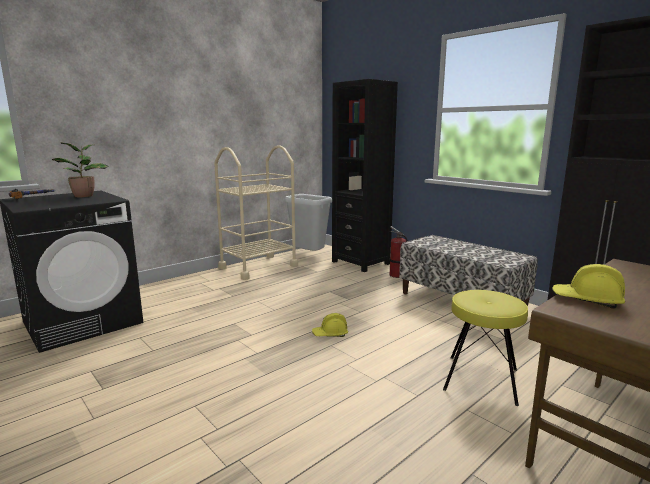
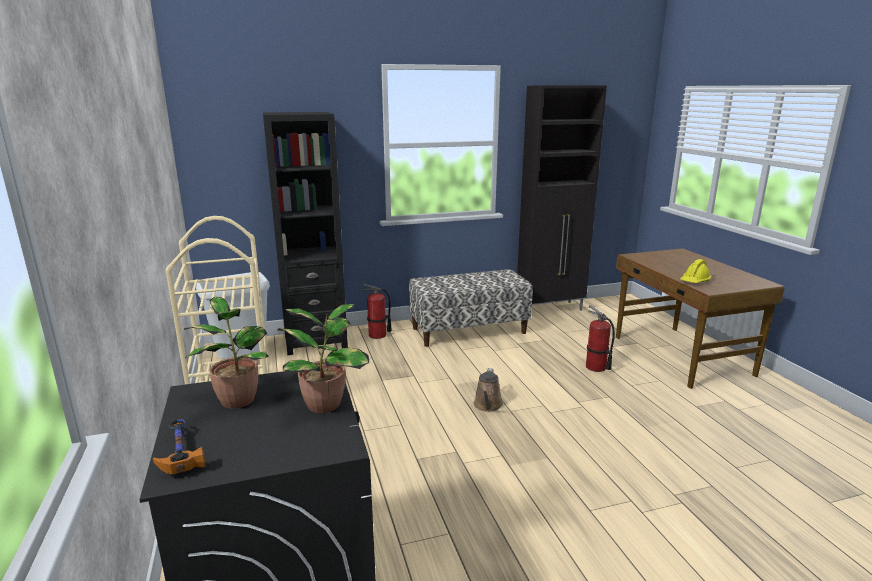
camera: 65 degrees left, 5 degrees up
yellow hard hat [312,313,348,337] -> brown watering can [473,368,503,412]
yellow stool [443,290,528,406] -> fire extinguisher [586,305,615,372]
none -> potted plant [277,304,369,413]

